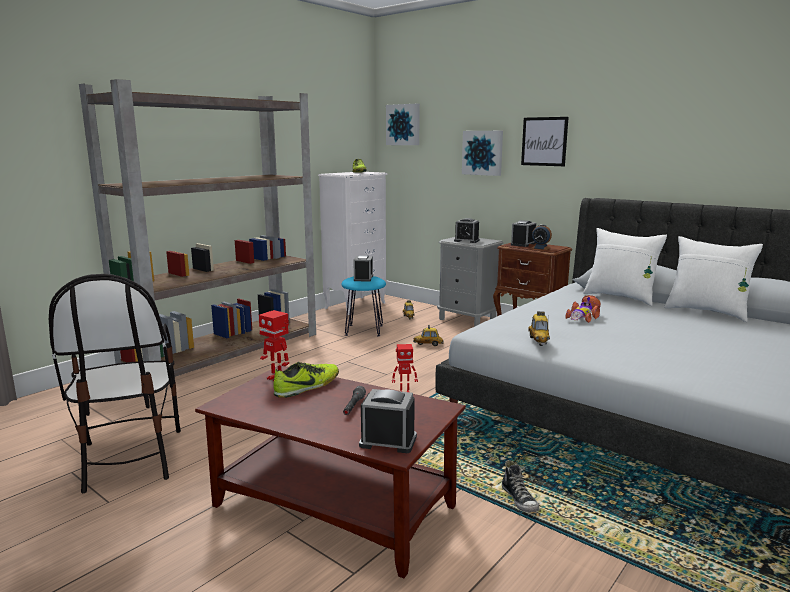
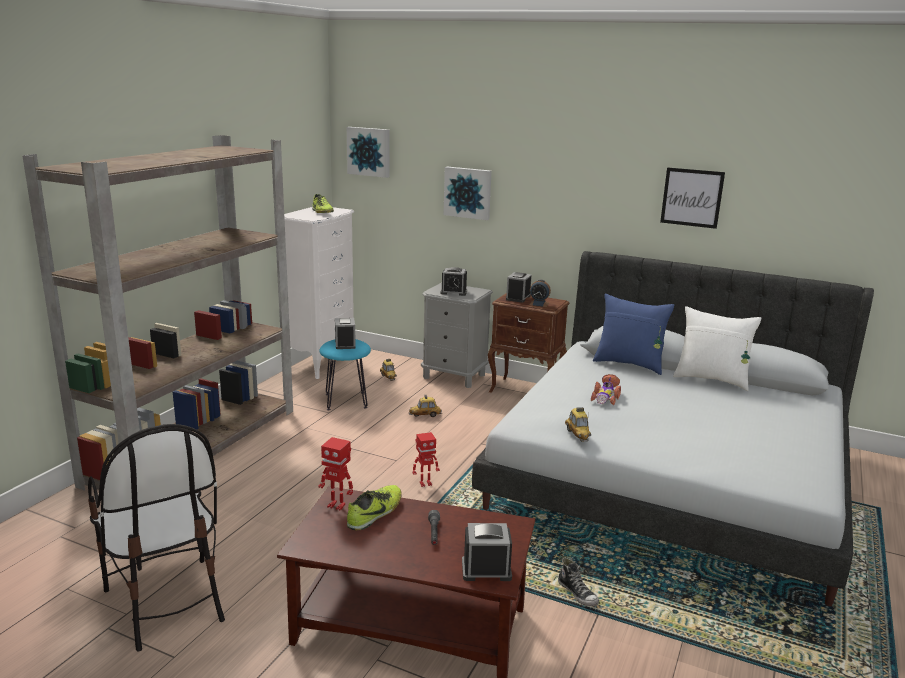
camera: 15 degrees left, 5 degrees up
picture [521,117,569,166] -> picture moved to [660,167,725,229]
white pillow [583,228,667,306] -> blue pillow [593,294,674,375]

